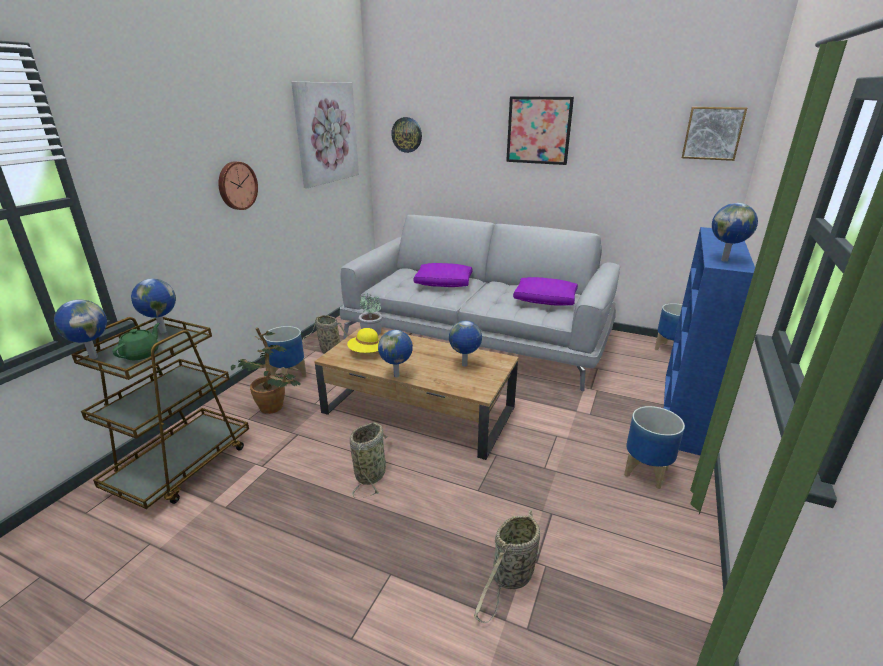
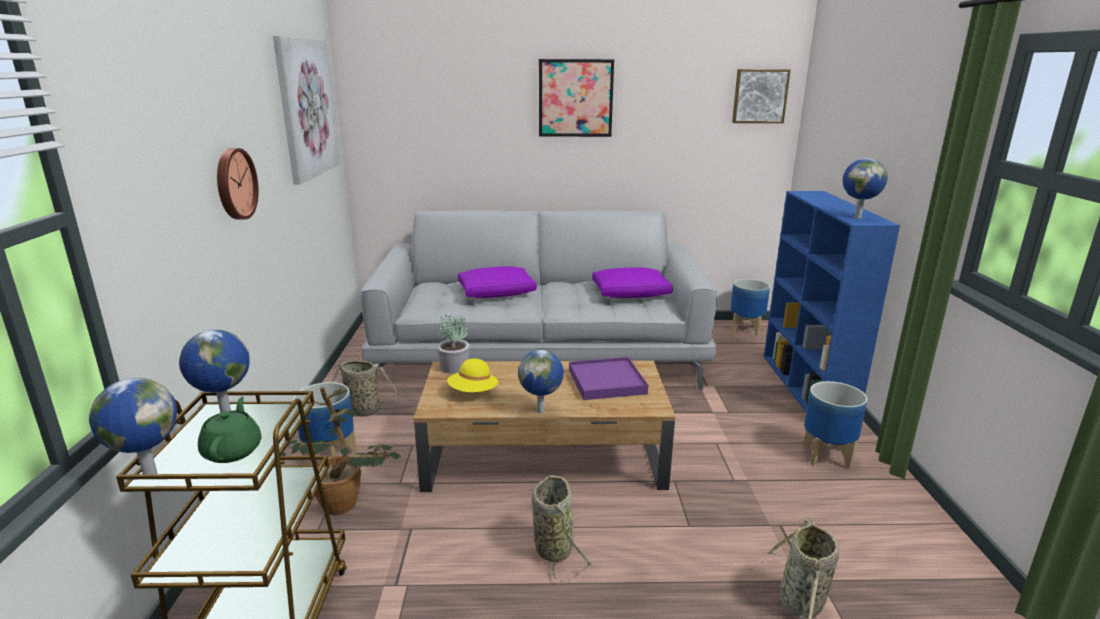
camera: 25 degrees left, 5 degrees down
wall clock [391,117,422,153] -> none
globe [449,321,482,367] -> purple tray [569,357,648,400]

